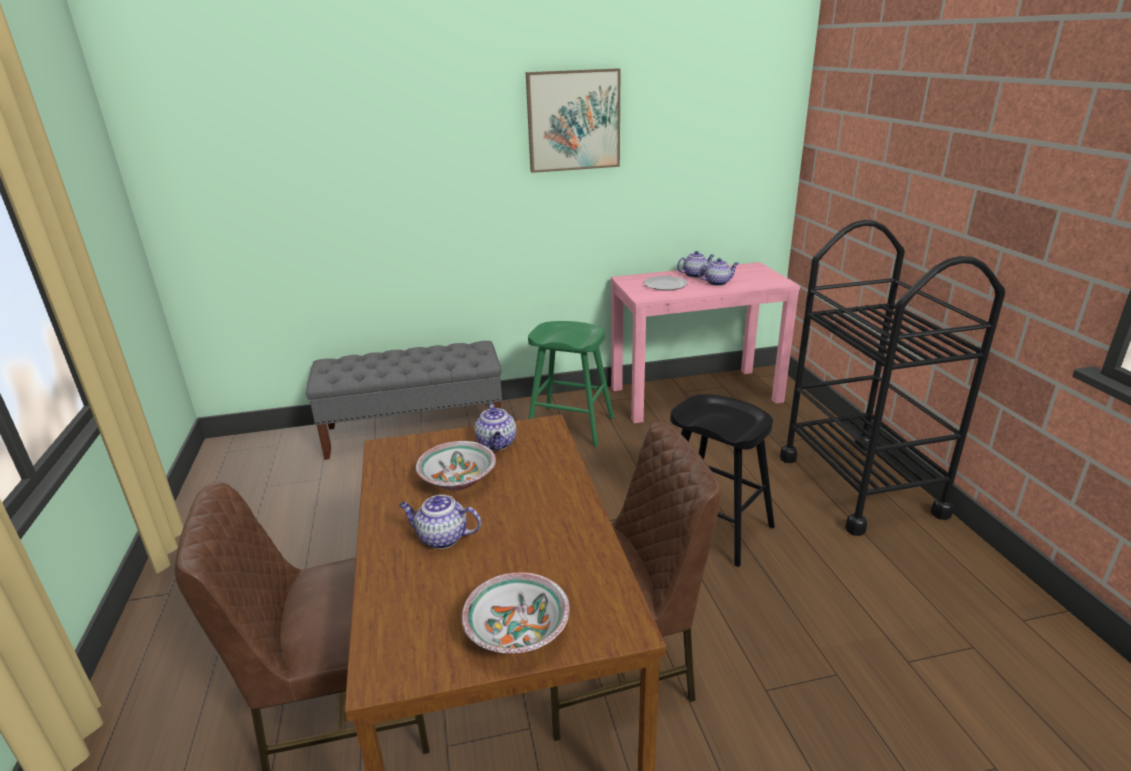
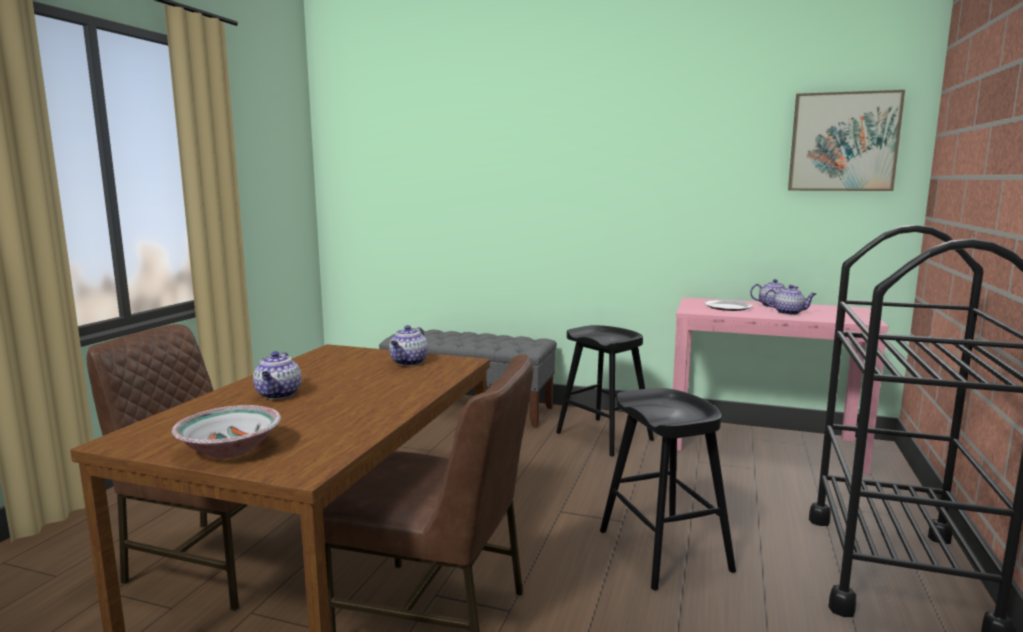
camera: 30 degrees right, 15 degrees down
teapot [399,495,481,549] -> teapot turned 135 degrees counterclockwise [253,351,302,399]
bowl [416,441,496,490] -> none
picture [526,68,620,173] -> picture moved to [788,90,905,191]
green stool [528,321,614,447] -> black stool [556,325,654,456]

